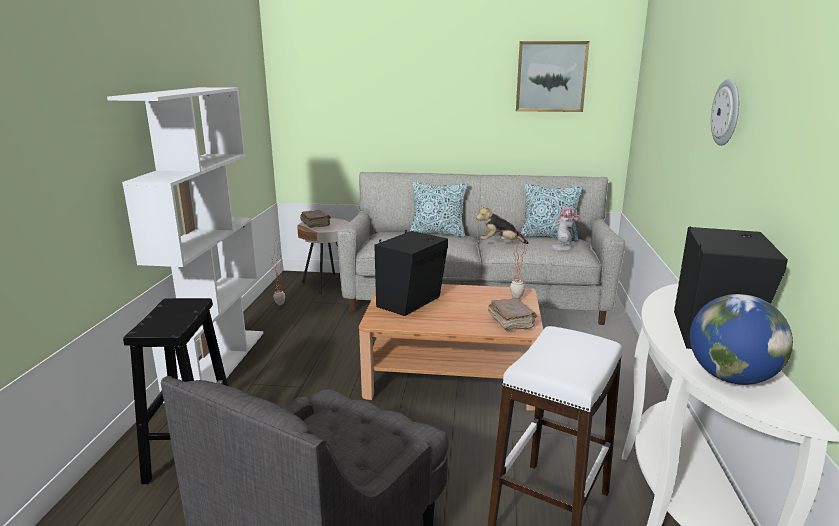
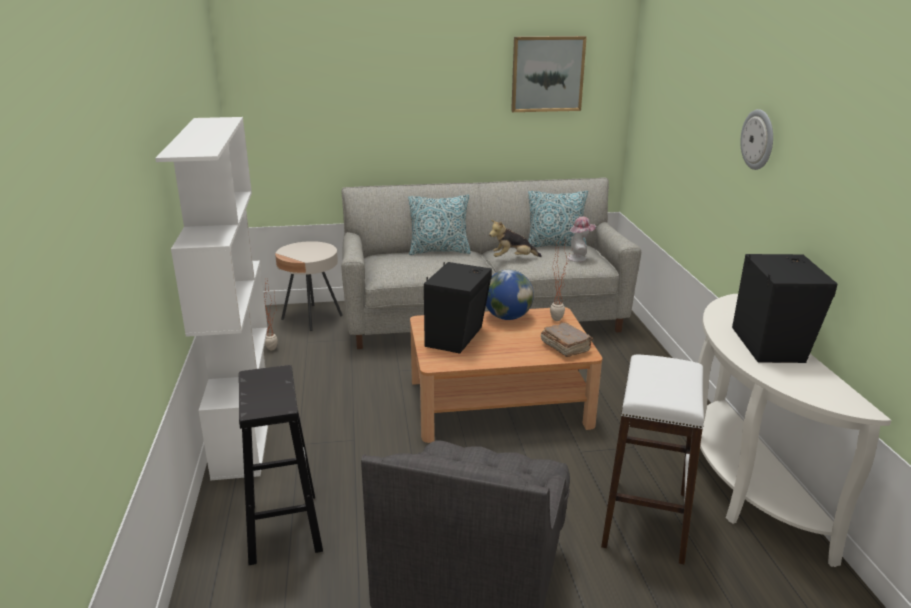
camera: 15 degrees left, 5 degrees up
brown book [300,210,331,228] -> none
globe [690,294,793,385] -> globe moved to [486,270,534,320]

